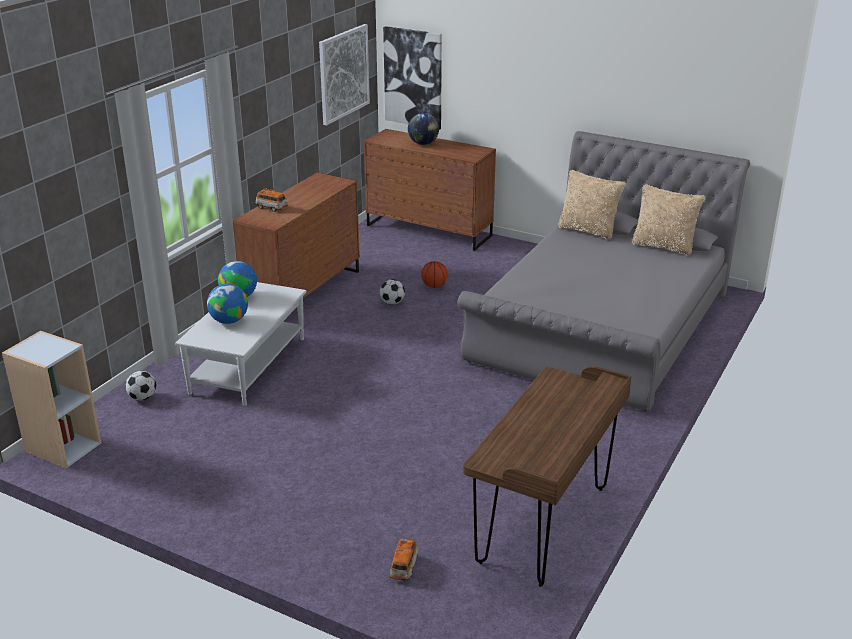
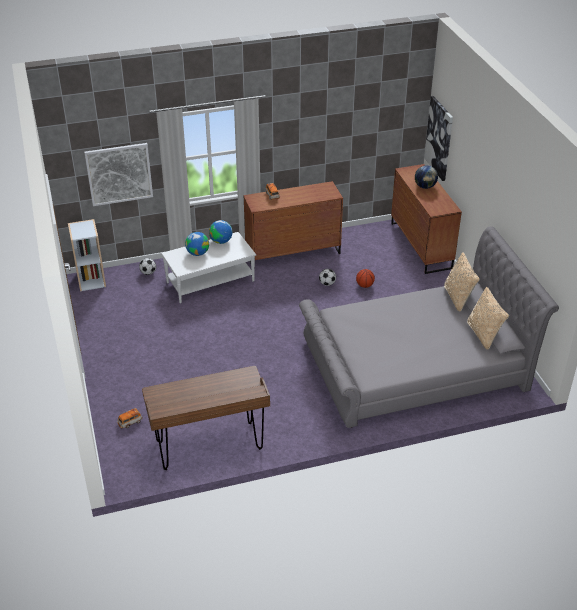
camera: 45 degrees right, 10 degrees up
picture [319,24,370,125] -> picture moved to [84,143,153,206]

